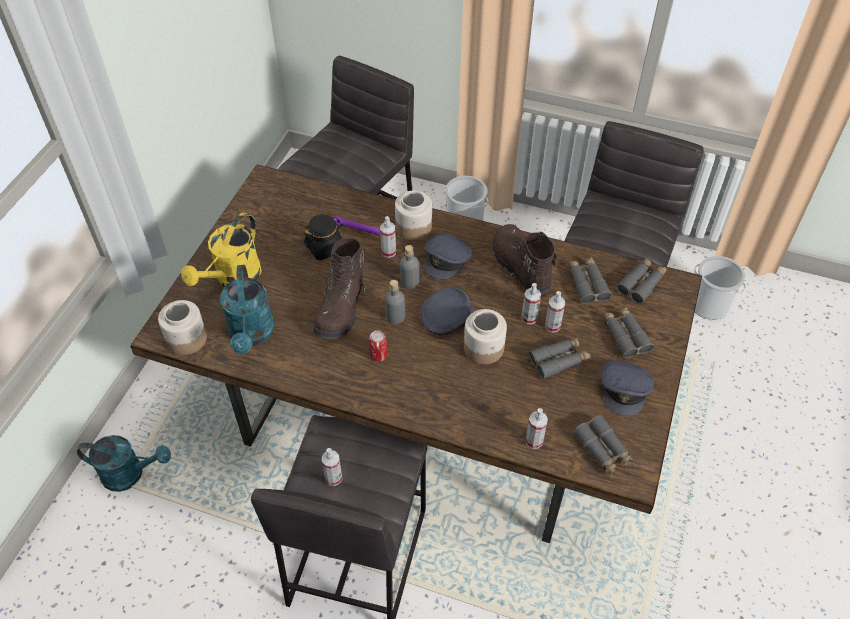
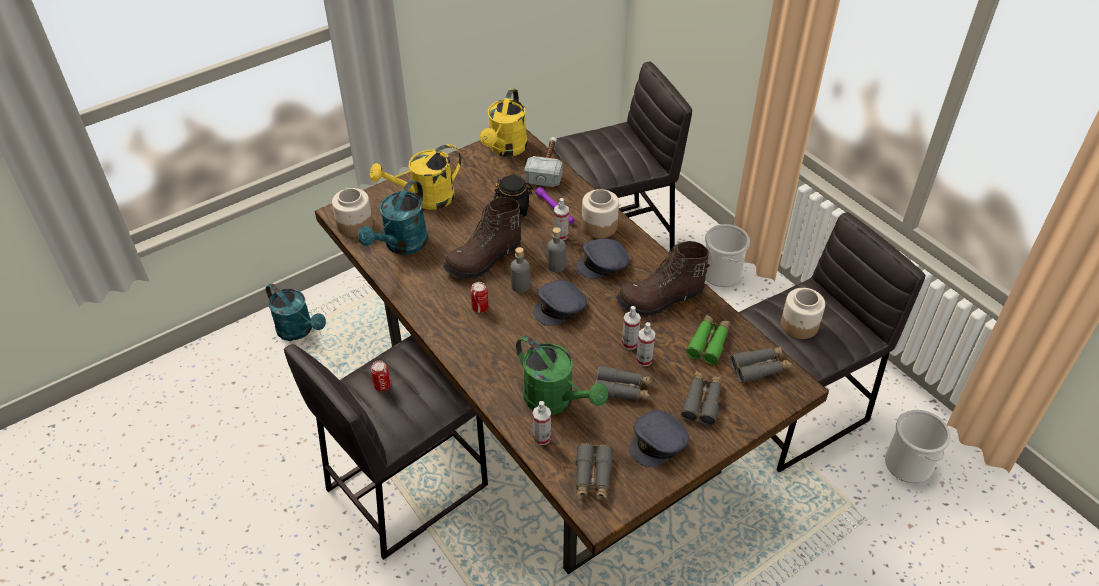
camera: 35 degrees right, 5 degrees down
spray bottle [322,448,342,486] -> can [371,361,391,391]
grey cap [421,287,475,335] -> grey cap turned 135 degrees clockwise [533,280,587,326]
jar [464,309,507,364] -> jar moved to [781,288,825,339]
brown boot [493,224,557,294] -> brown boot turned 120 degrees counterclockwise [616,241,710,317]
grey binoculars [569,257,612,304] -> green binoculars [686,314,730,364]
none -> yellow watering can [480,88,528,157]
none -> green watering can [516,336,608,415]
none -> hammer [524,137,563,187]

